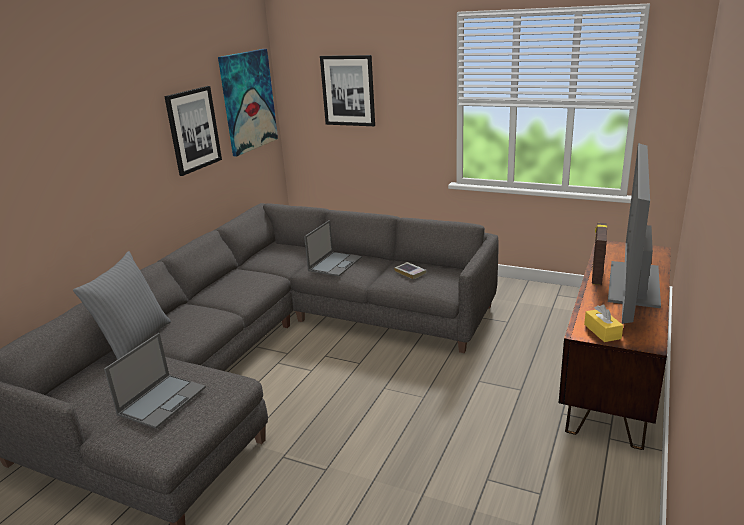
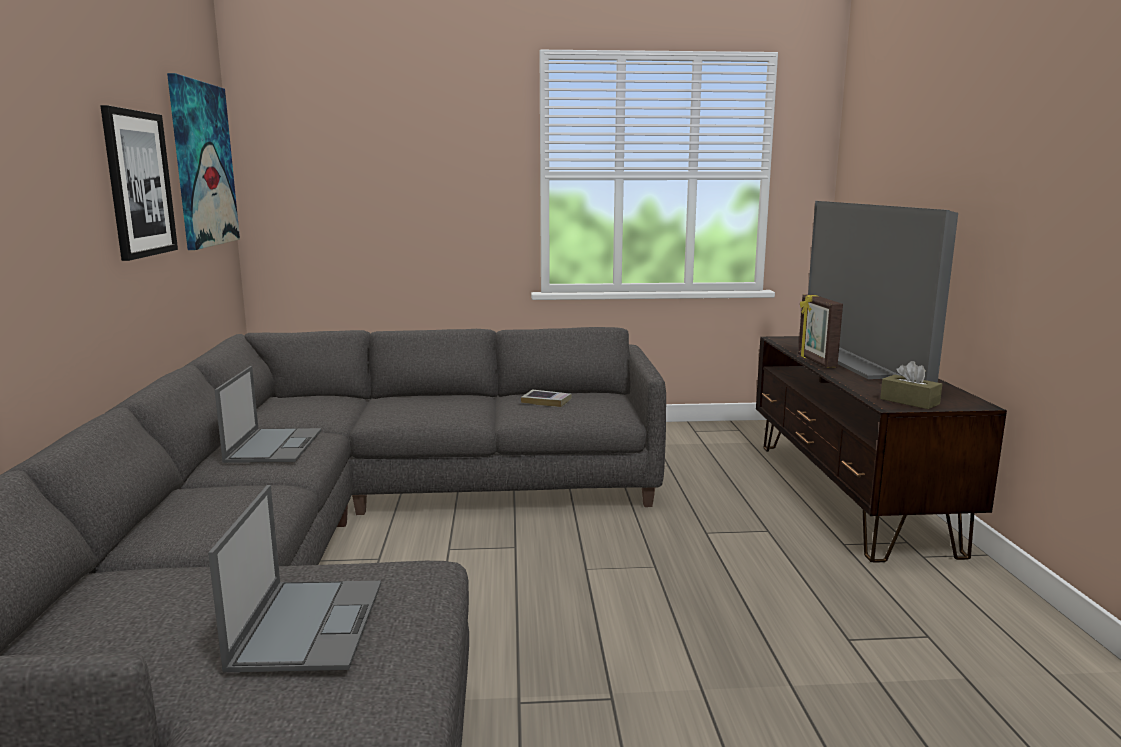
camera: 30 degrees left, 10 degrees down
grey pillow [73,251,171,360] -> none
laptop [304,220,362,276] -> laptop moved to [215,366,321,463]
picture [320,55,375,126] -> none
yellow tissue box [584,304,623,342] -> brown tissue box [880,361,942,409]

